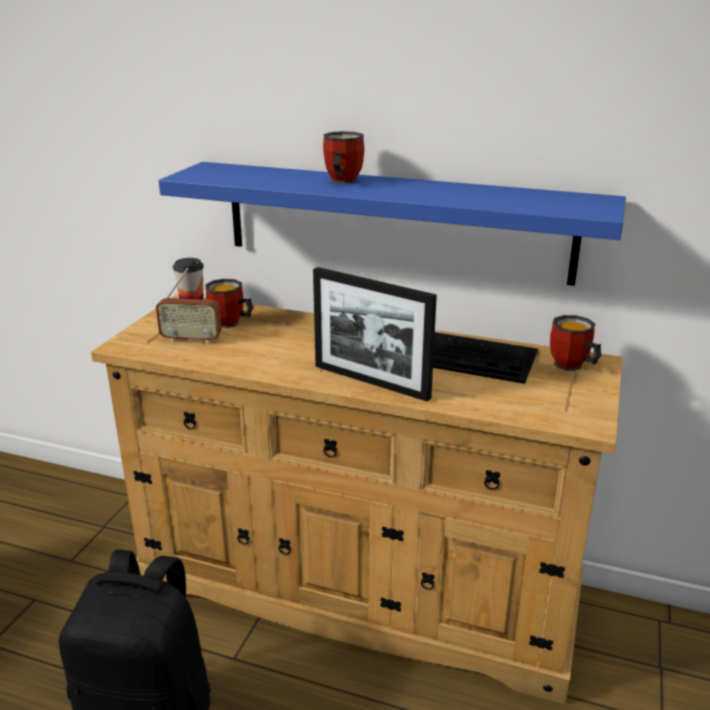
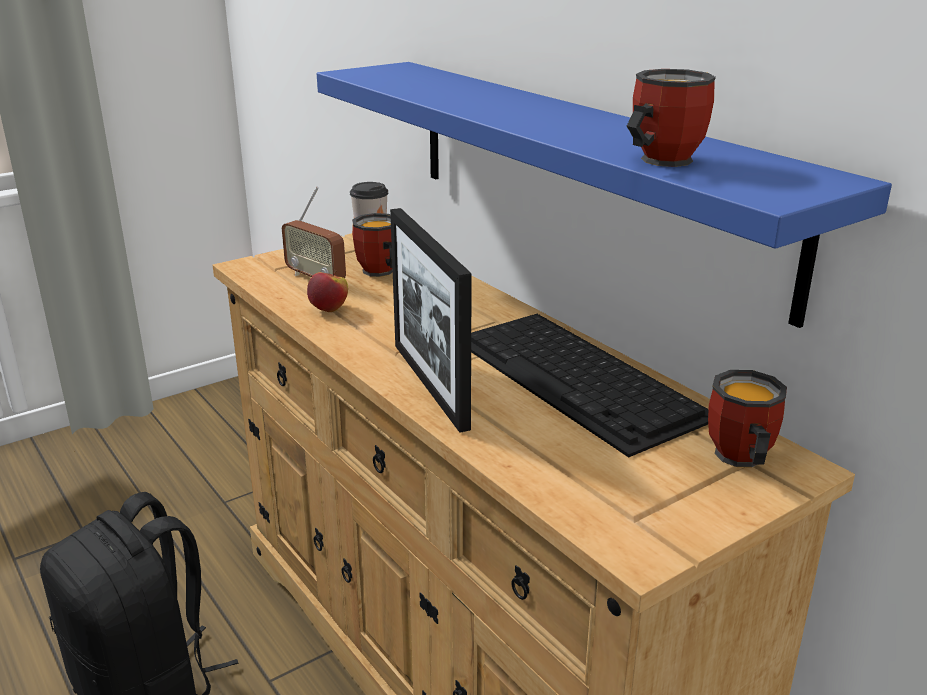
camera: 35 degrees right, 0 degrees up
mug [323,131,364,184] -> mug moved to [627,69,716,167]
none -> apple [307,270,348,312]

